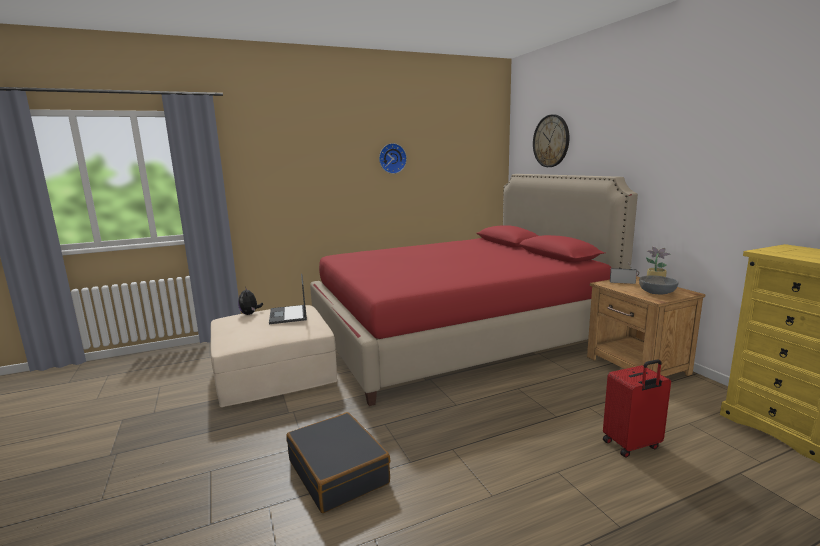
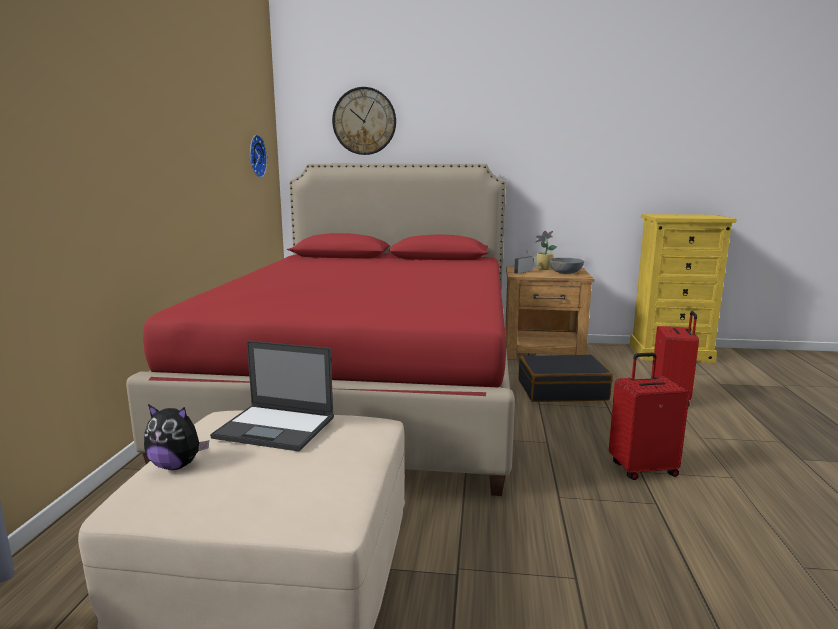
camera: 60 degrees left, 0 degrees up
black suitcase [286,412,391,513] -> black suitcase moved to [518,354,613,402]
wall clock [379,143,407,174] -> wall clock moved to [250,135,267,178]
none -> red suitcase [609,353,690,480]

